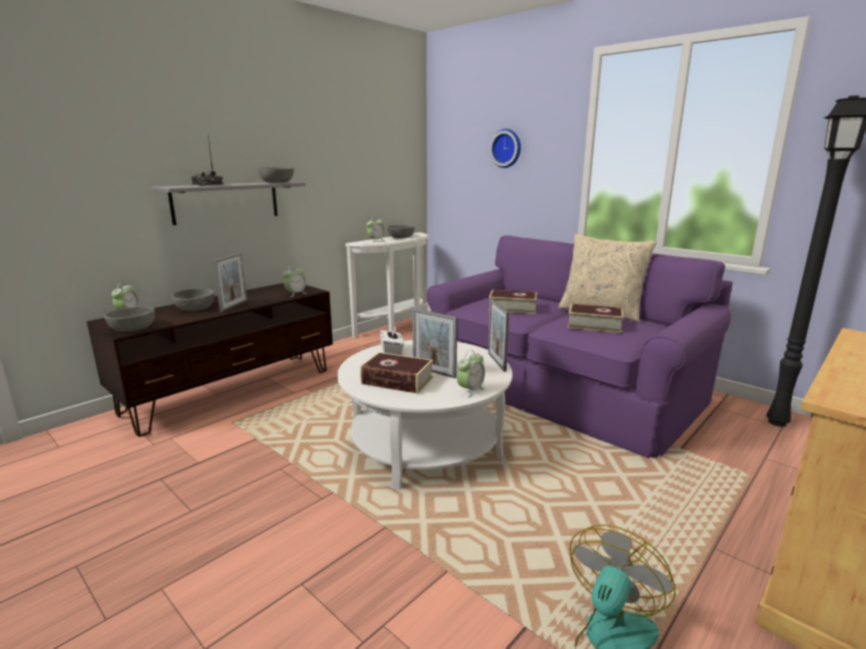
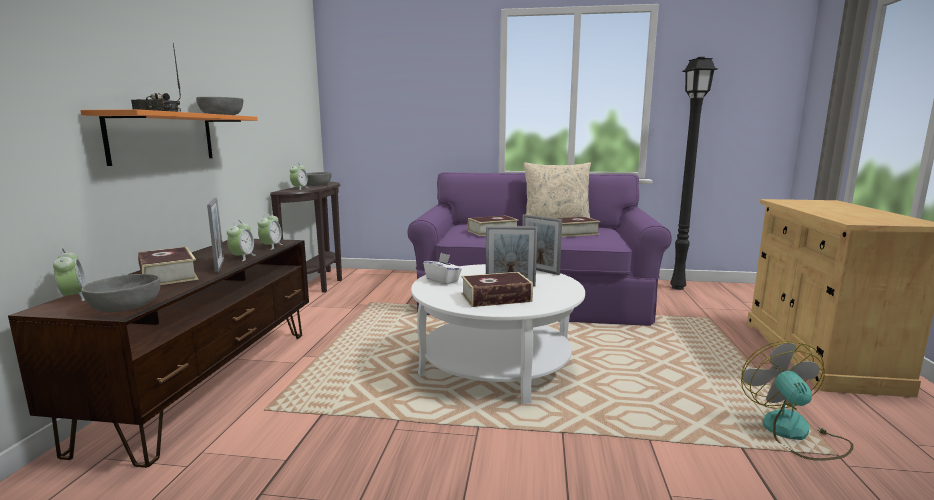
camera: 35 degrees left, 5 degrees down
grey shelf [152,182,306,225] -> orange shelf [80,109,258,166]
grey bowl [172,289,214,311] -> book [138,247,198,285]
white console table [345,232,429,338] -> brown console table [270,182,342,293]
alarm clock [457,350,485,398] -> alarm clock moved to [227,220,255,261]
wall clock [489,129,521,168] -> none

